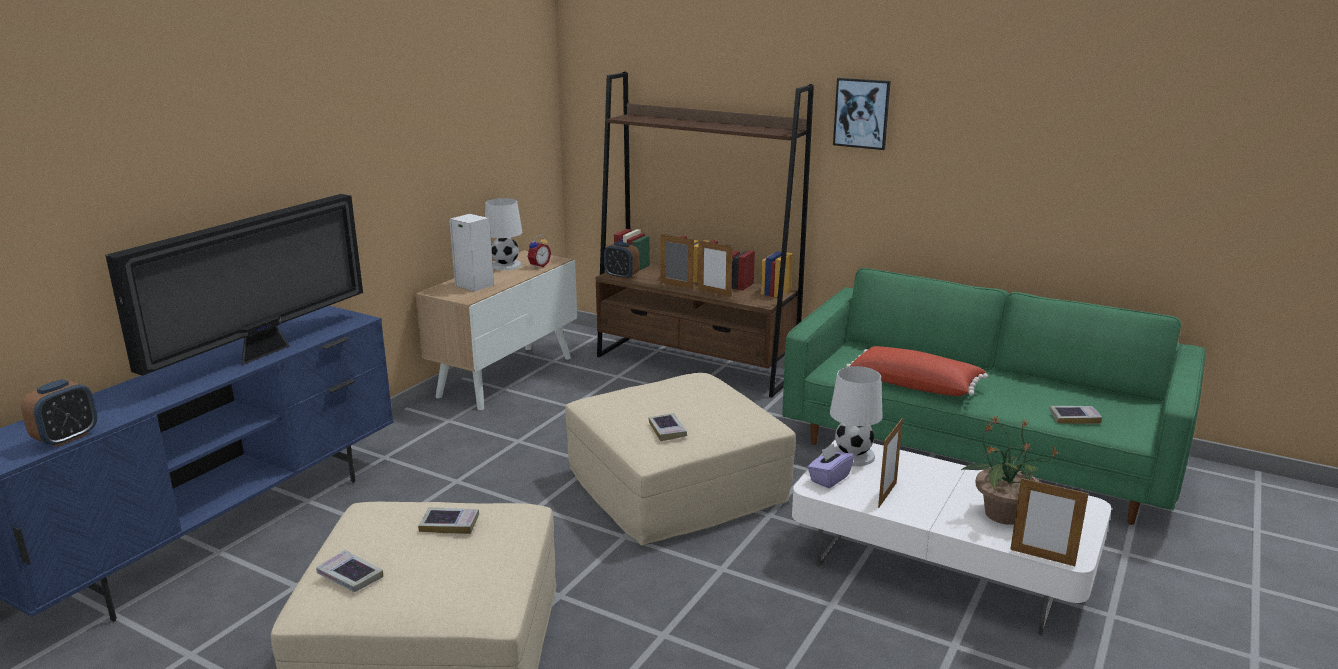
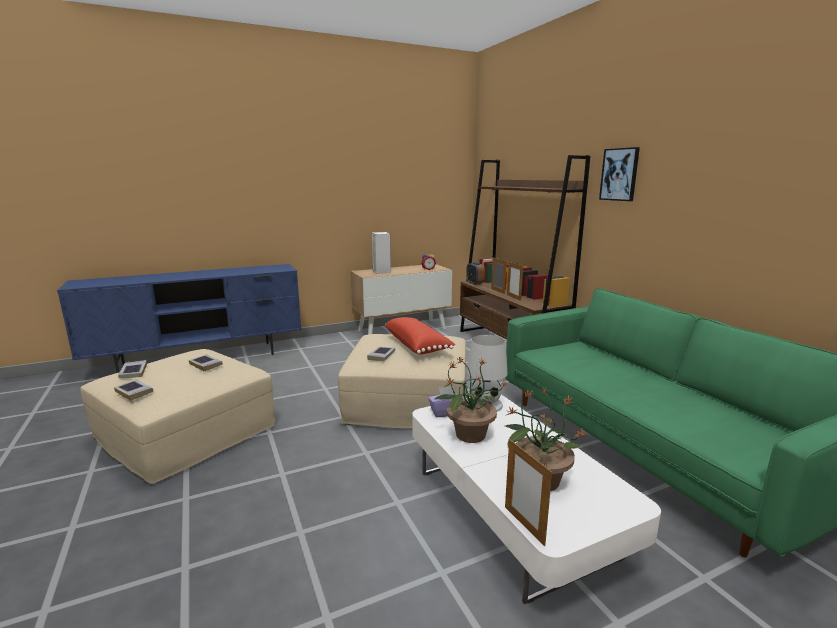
camera: 35 degrees right, 5 degrees down
alarm clock [21,379,97,447] -> none
television [105,194,363,376] -> none
white table lamp [485,198,523,270] -> none
red pillow [846,346,988,396] -> red pillow moved to [385,317,455,354]
picture frame [878,418,903,508] -> potted plant [433,356,507,443]
book [1049,406,1102,424] -> book moved to [114,380,153,401]

